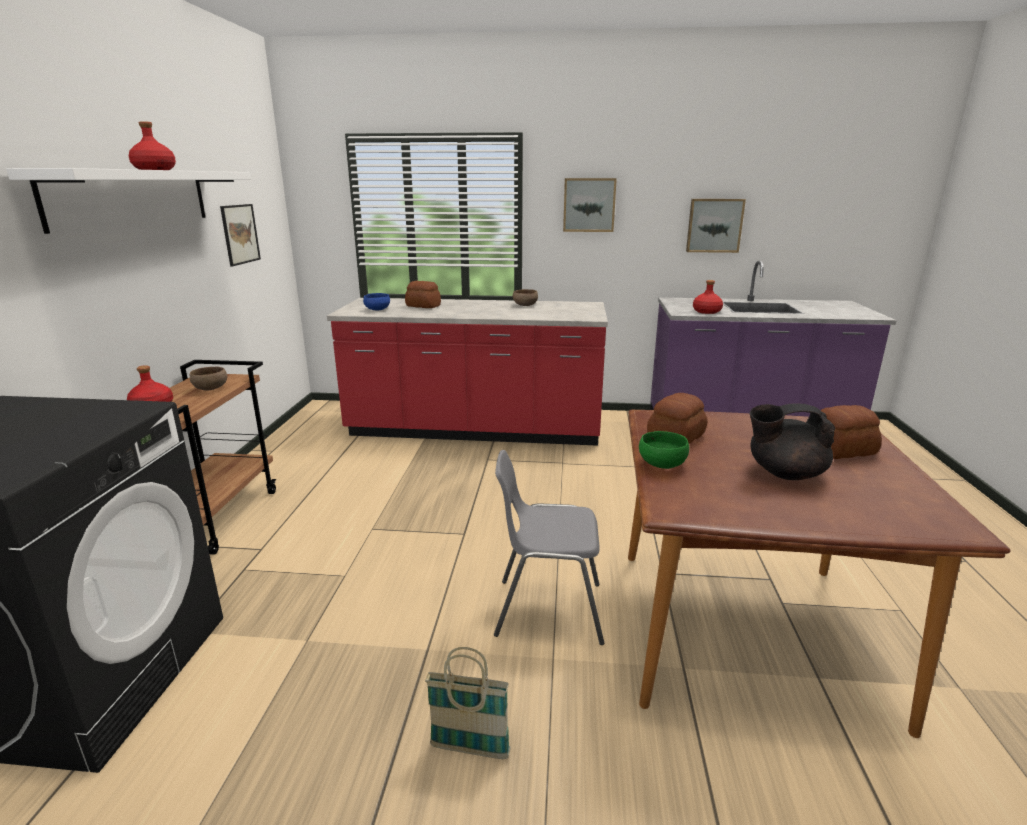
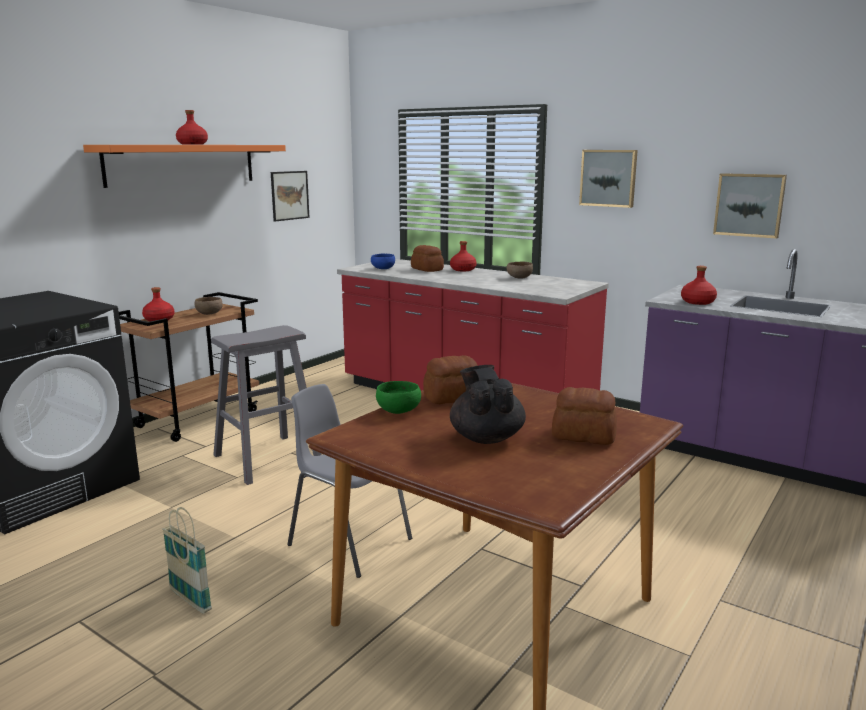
camera: 30 degrees right, 5 degrees down
white shelf [6,168,251,234] -> orange shelf [83,145,286,188]
black teapot [750,403,835,480] -> black teapot turned 45 degrees clockwise [450,365,526,444]
none -> grey stool [211,325,321,485]
none -> red bottle [450,241,476,271]

